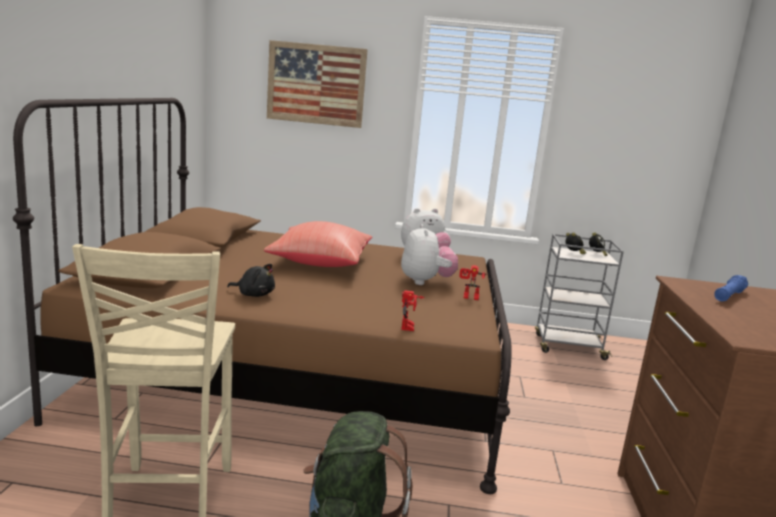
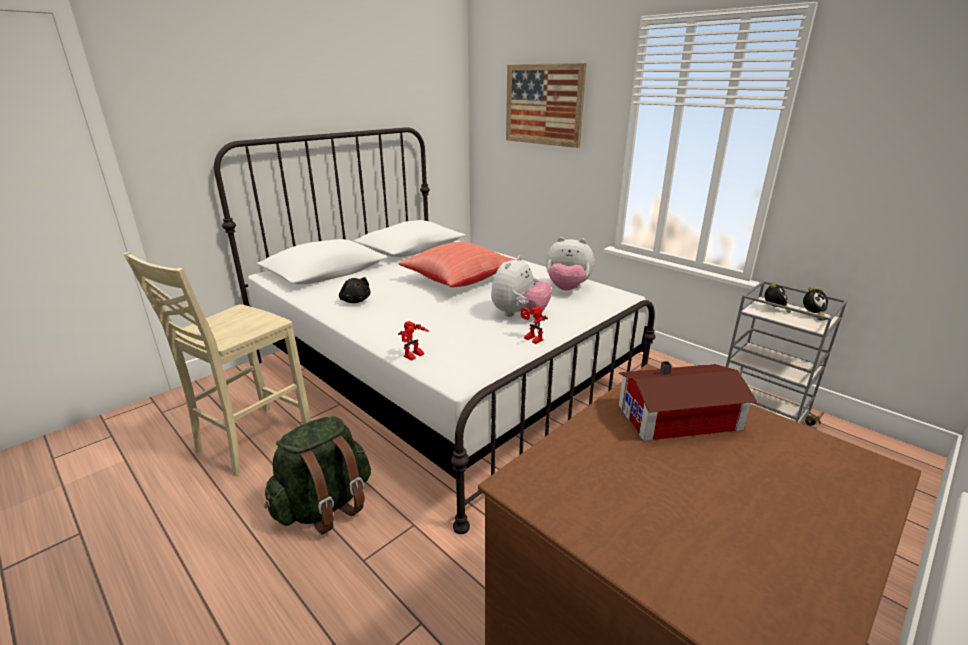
camera: 40 degrees right, 10 degrees up
brown bed [13,98,512,494] -> white bed [214,127,656,534]
blue flashlight [714,275,748,301] -> toy house [619,361,758,441]

